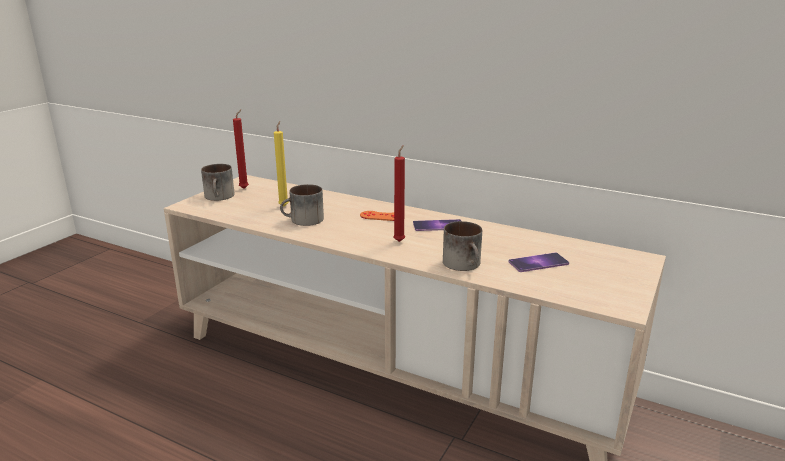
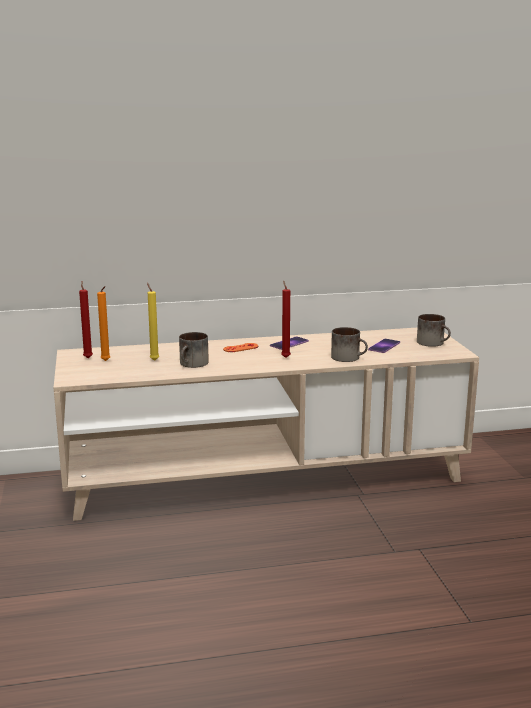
camera: 40 degrees left, 5 degrees down
mug [201,164,235,201] -> mug moved to [417,314,451,347]
none -> orange candle [97,286,110,361]

